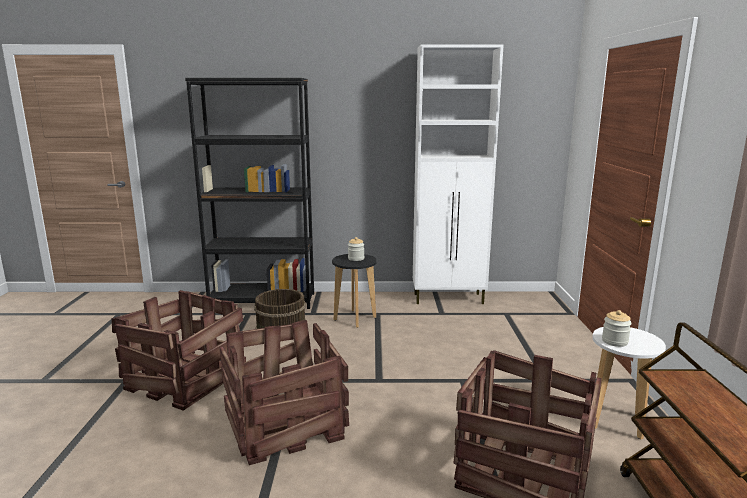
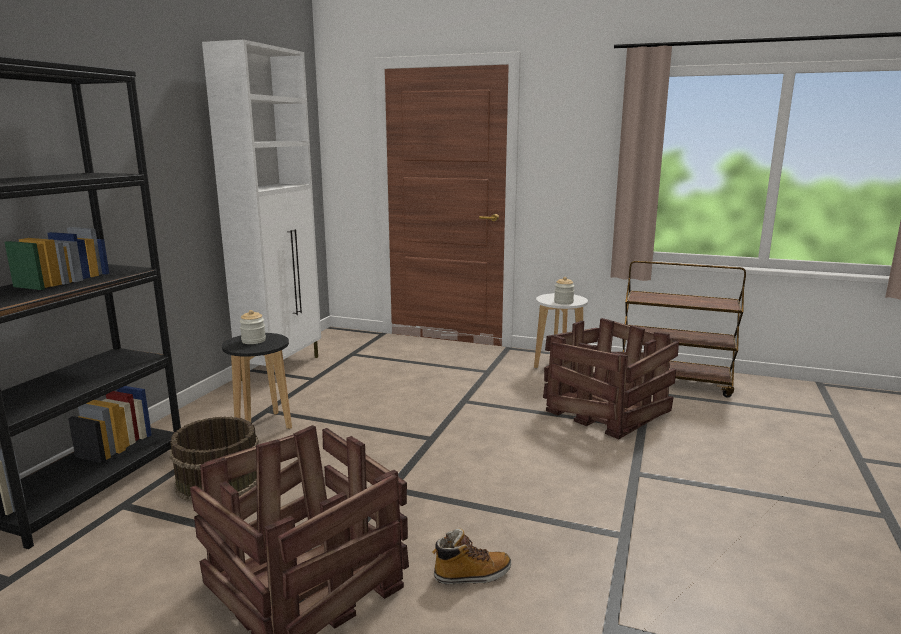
camera: 70 degrees left, 0 degrees up
crate [219,320,349,465] -> none
none -> boot [432,528,511,584]

